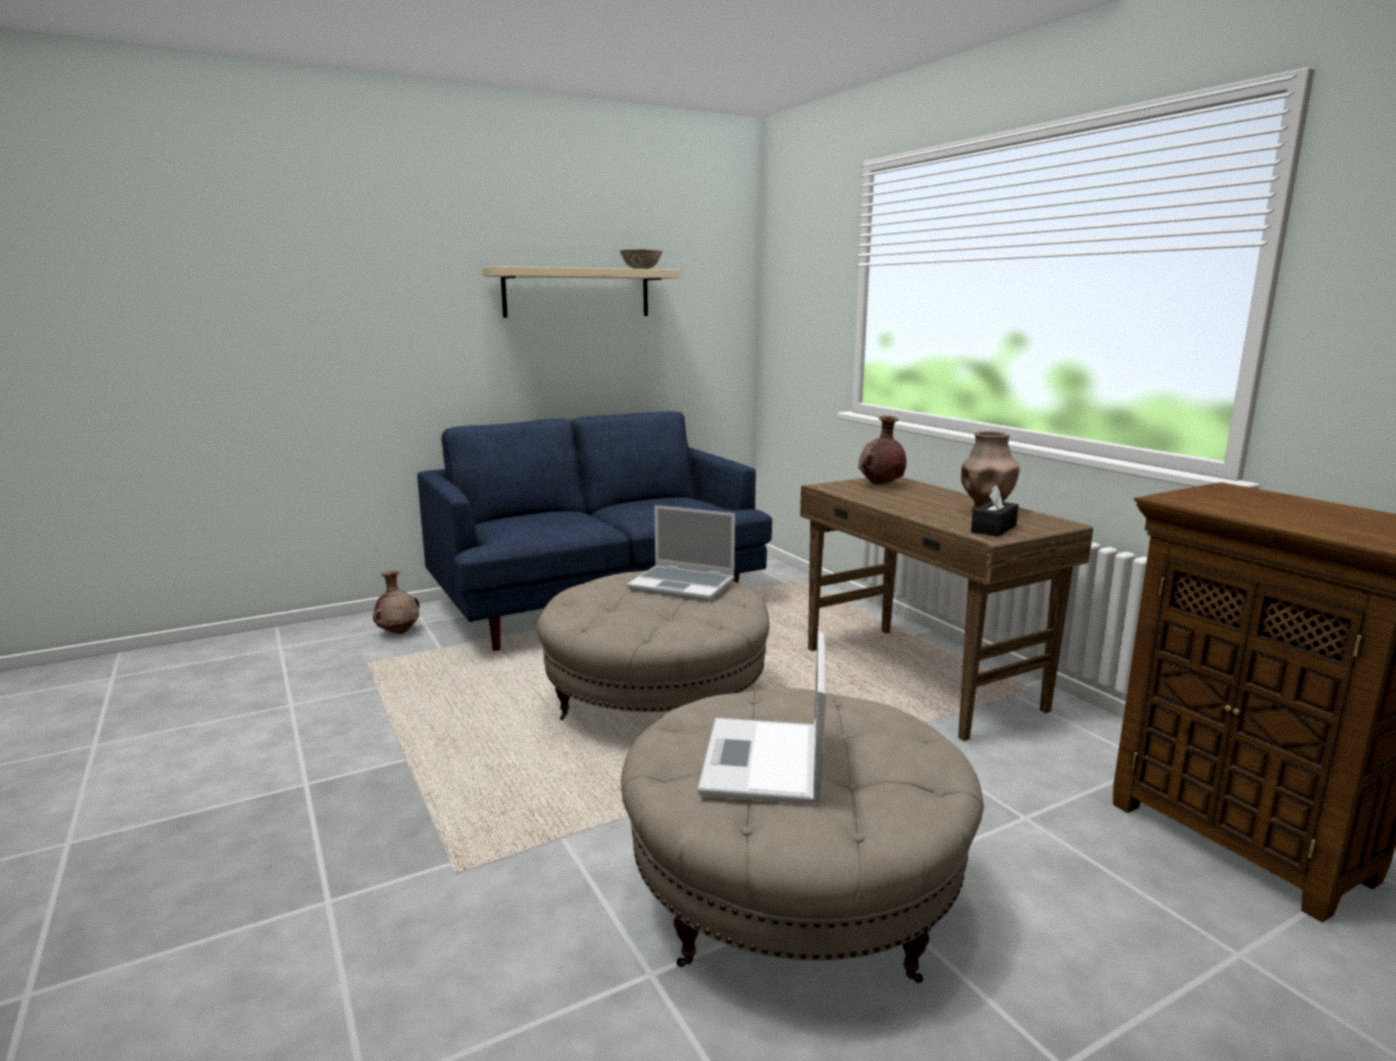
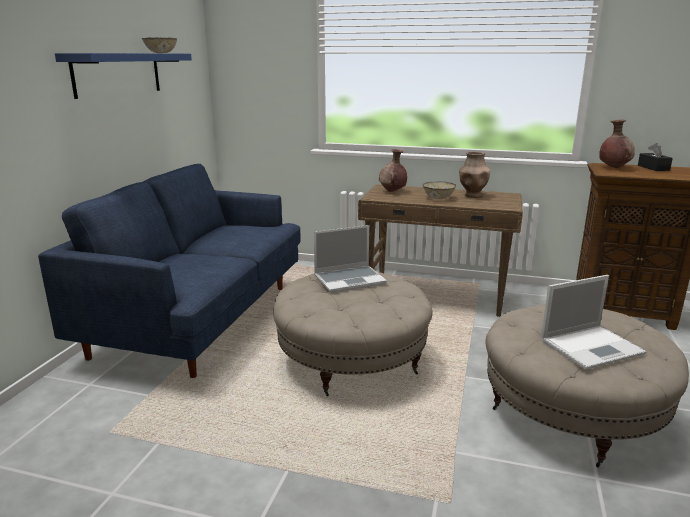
camera: 45 degrees left, 5 degrees up
brown vase [373,571,420,634] -> brown vase moved to [599,120,635,168]
beige shelf [483,266,680,317] -> blue shelf [55,53,192,99]
laptop [697,632,826,805] -> laptop turned 75 degrees counterclockwise [541,275,647,370]
black tissue box [971,485,1018,537] -> black tissue box moved to [638,143,673,171]
none -> bowl [423,181,456,199]

